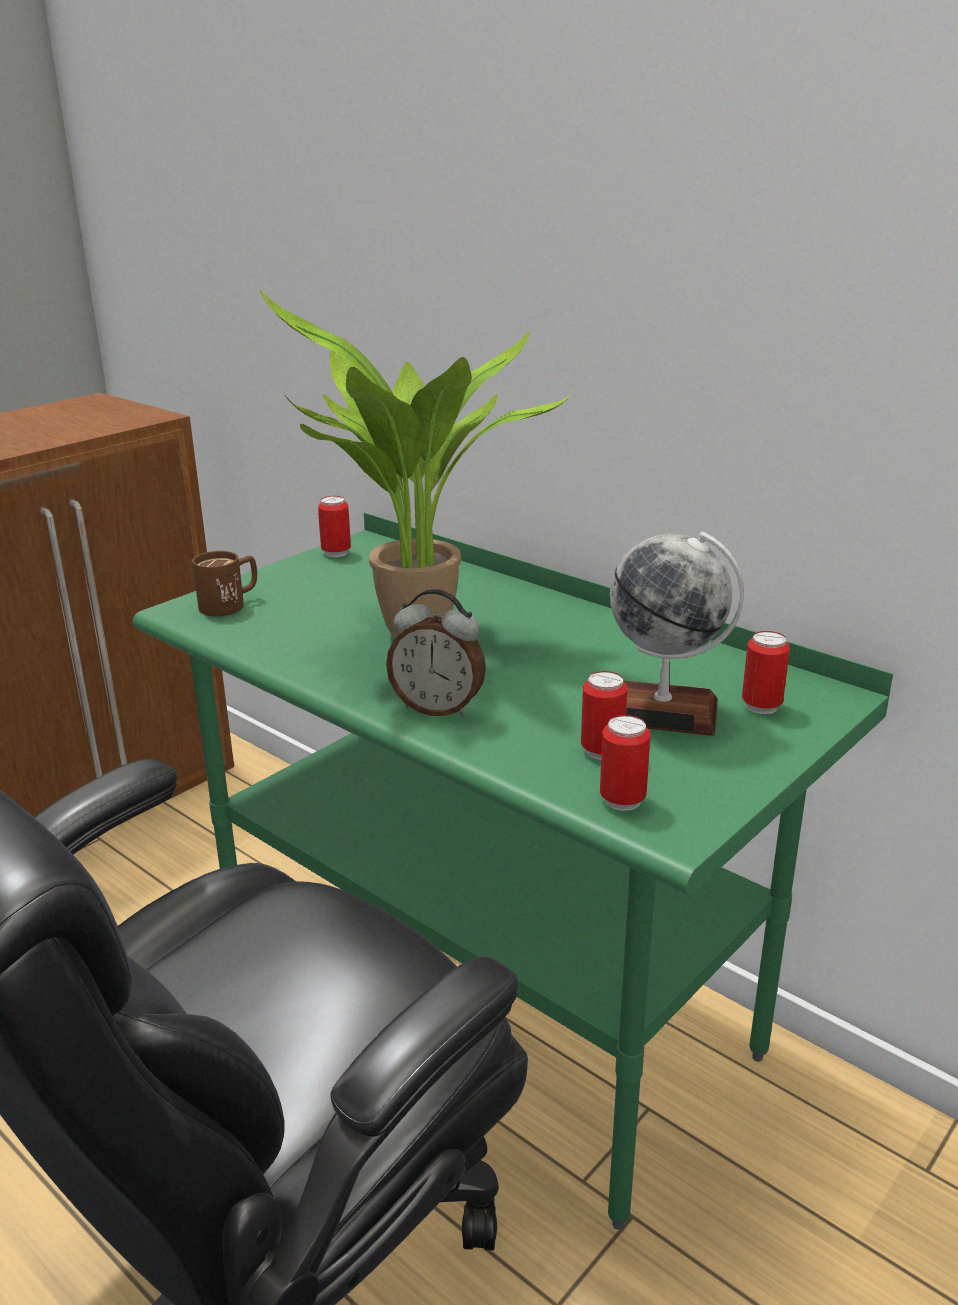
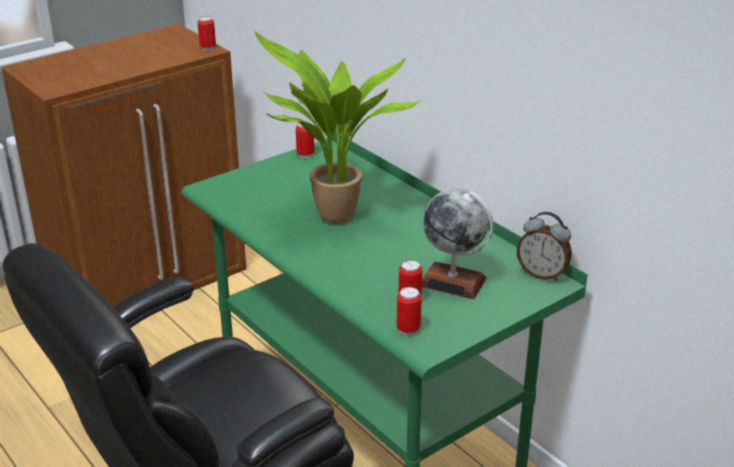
camera: 10 degrees right, 5 degrees up
brown mug [192,551,257,616] -> none
alarm clock [386,589,486,717] -> alarm clock moved to [517,212,572,281]
can [742,631,790,714] -> can moved to [197,16,216,51]

